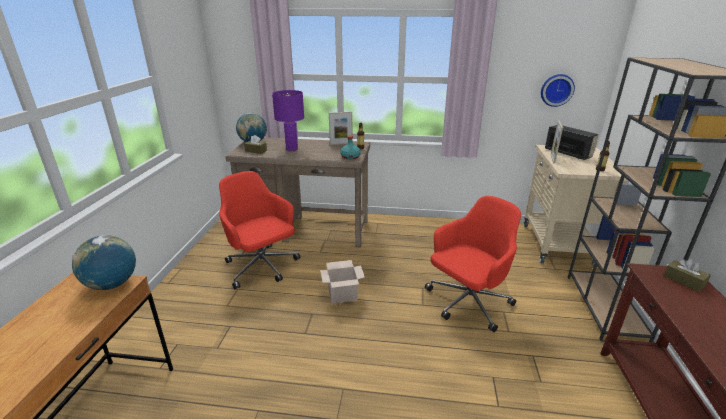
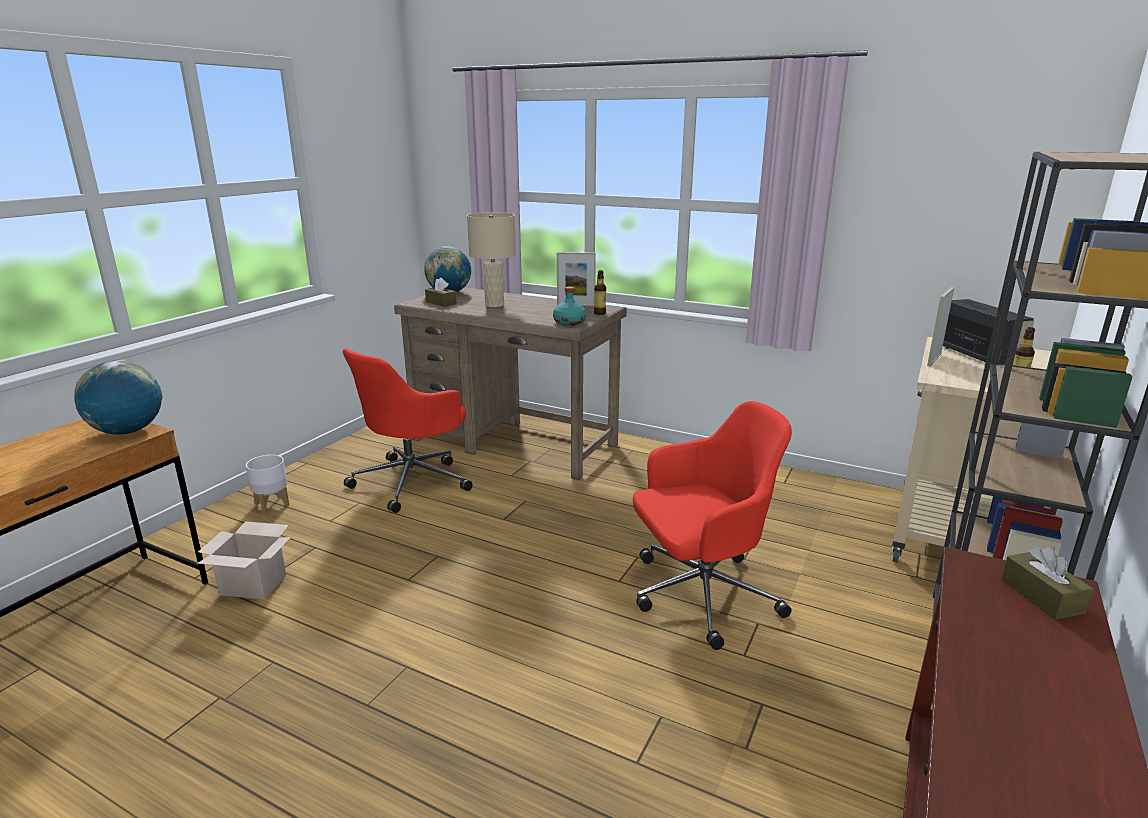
camera: 20 degrees right, 5 degrees down
red office chair [219,171,300,289] -> red office chair turned 120 degrees counterclockwise [343,348,473,513]
purple table lamp [272,90,304,151] -> beige table lamp [467,212,516,307]
cardboard box [320,260,365,303] -> cardboard box moved to [197,521,291,600]
wall clock [541,74,575,107] -> none
none -> white planter [246,455,289,513]

